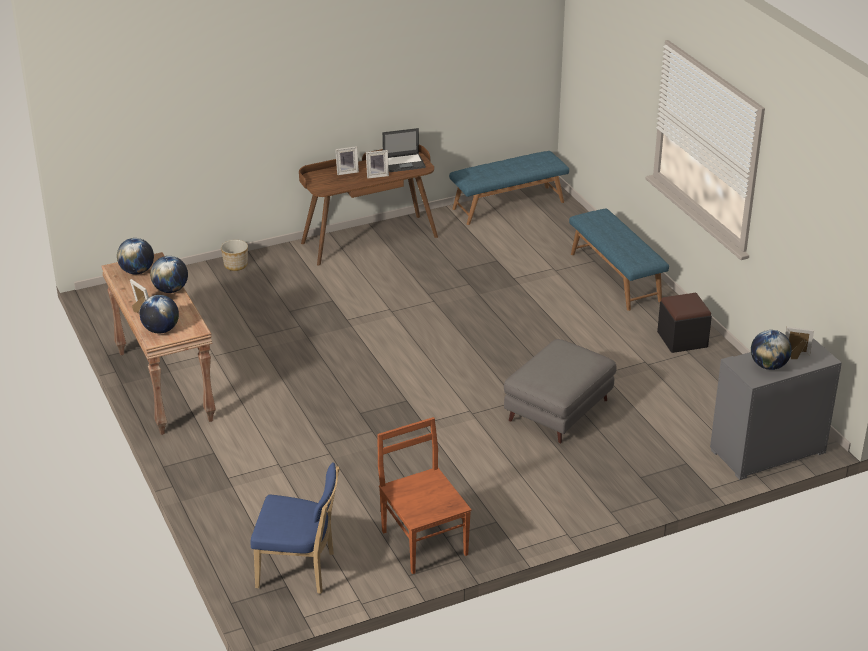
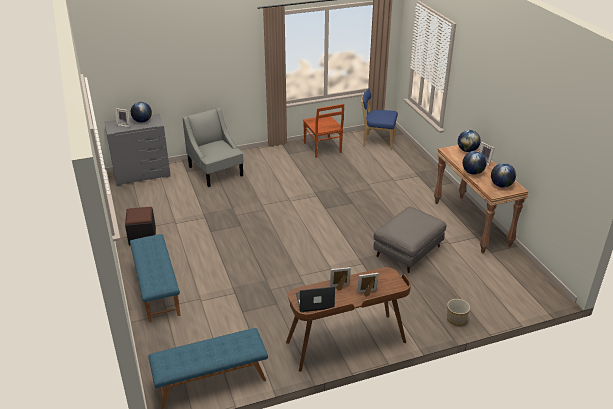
camera: 175 degrees left, 0 degrees up
grey ottoman [504,339,617,443] -> grey ottoman moved to [373,207,447,273]
none -> grey armchair [182,108,244,187]

